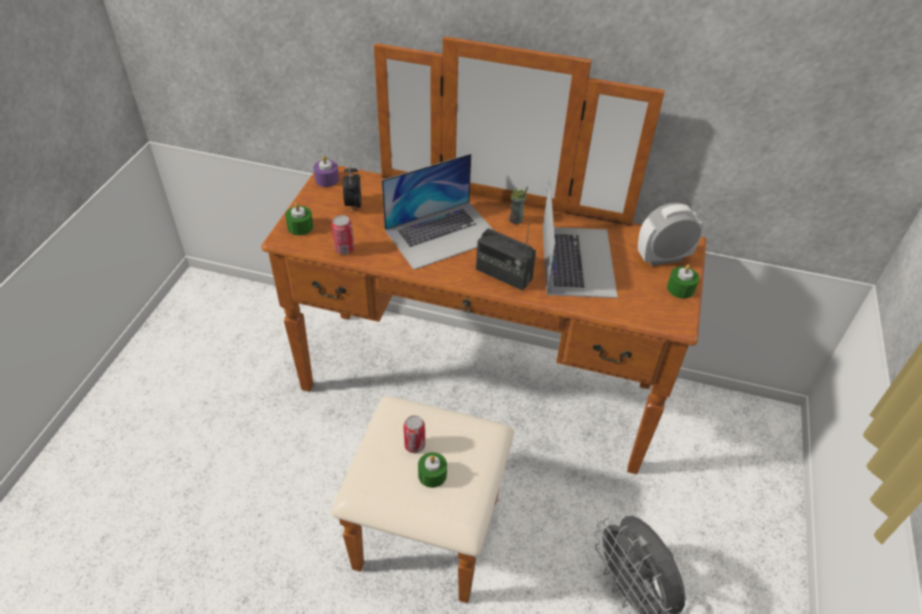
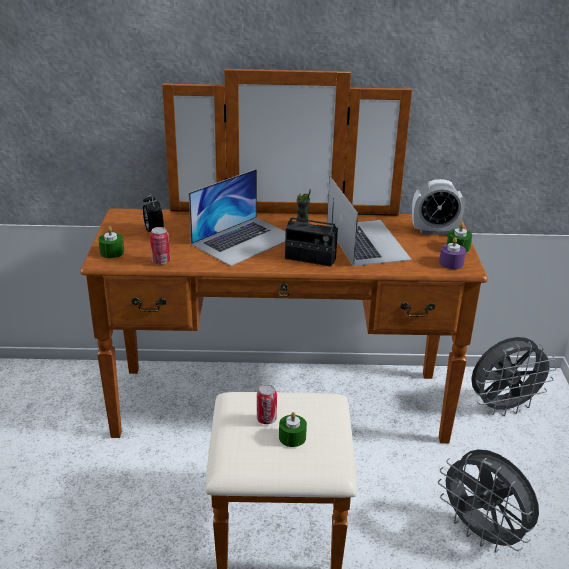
camera: 15 degrees left, 15 degrees down
purple candle [313,156,339,187] -> purple candle moved to [439,237,466,269]
alarm clock [638,203,703,266] -> alarm clock turned 150 degrees counterclockwise [412,179,464,235]
none -> grey fan [471,337,556,416]

